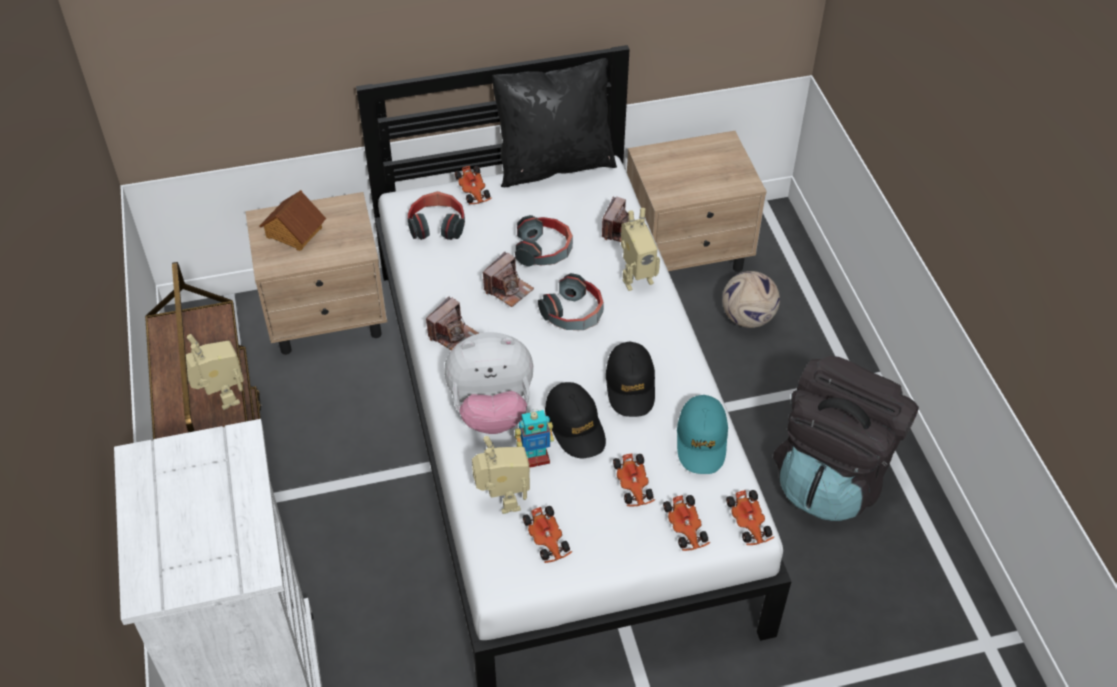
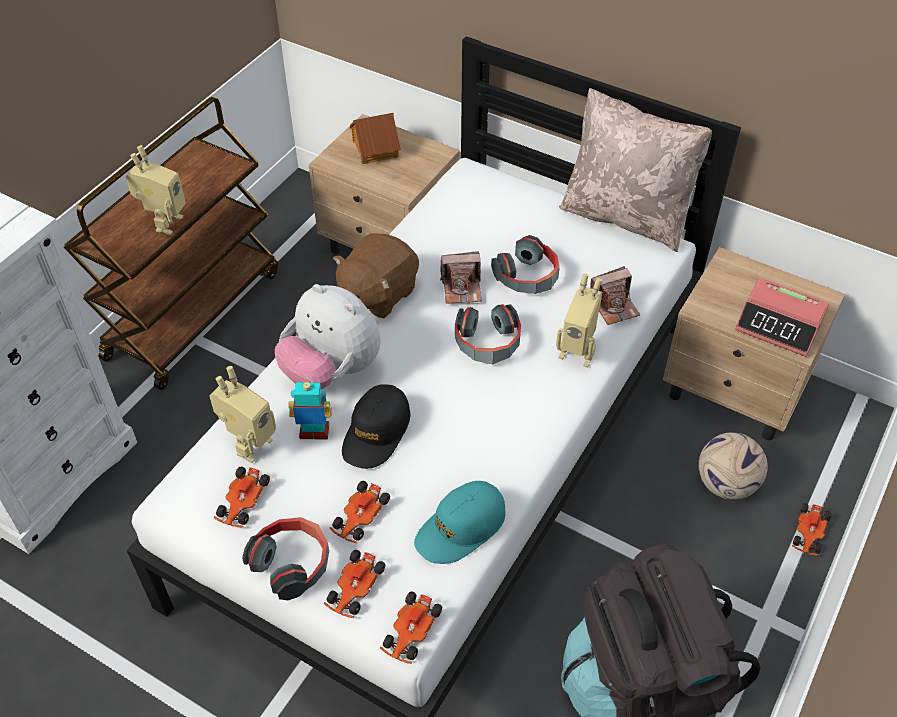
camera: 45 degrees right, 0 degrees up
headphones [408,191,465,240] -> headphones moved to [242,517,329,600]
camera [426,296,479,350] -> brown plush toy [333,233,419,318]
toy car [455,166,492,204] -> toy car moved to [792,503,832,556]
black pillow [492,58,617,187] -> beige pillow [559,88,712,252]
toy robot [515,409,554,468] -> toy robot turned 150 degrees clockwise [288,379,332,439]
black cap [606,342,655,417] -> none
none -> alarm clock [735,278,829,357]

